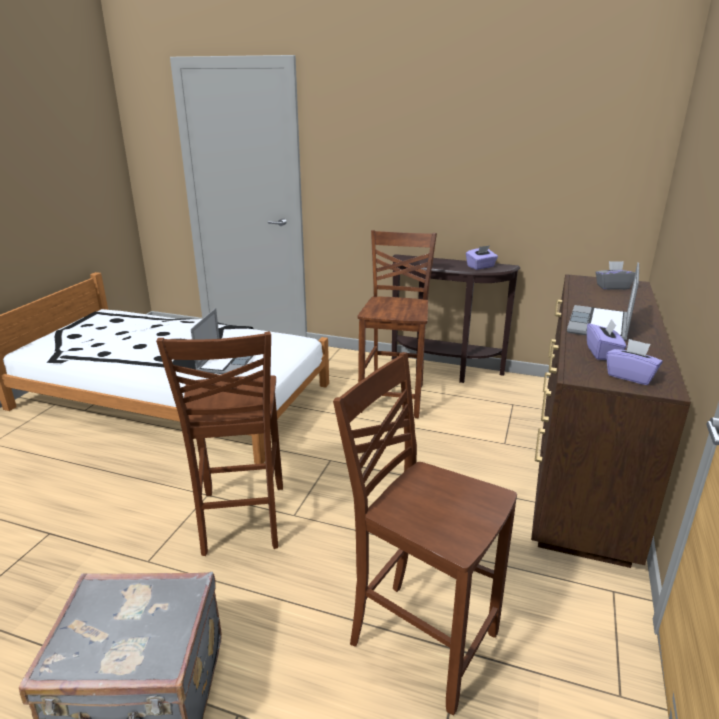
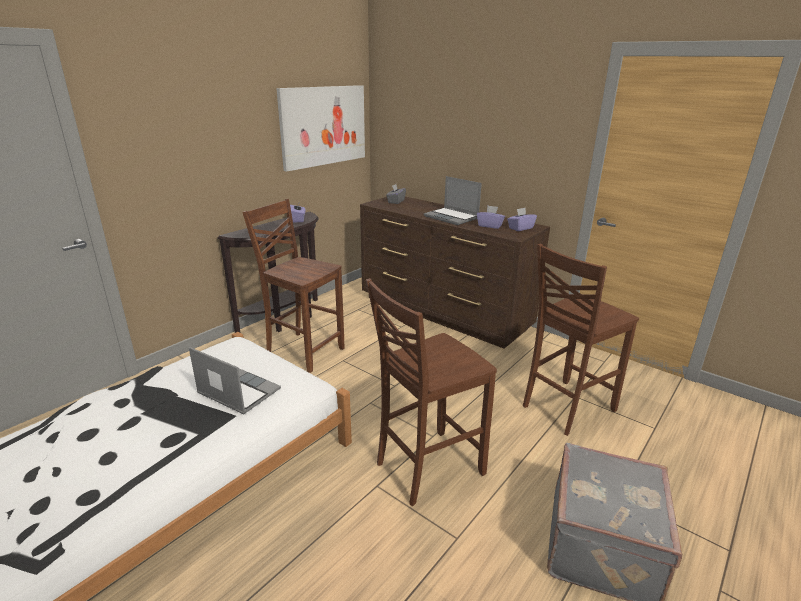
camera: 70 degrees left, 0 degrees up
brown chair [156,332,283,556] -> brown chair turned 135 degrees clockwise [366,278,497,506]
none -> picture [276,85,365,172]

